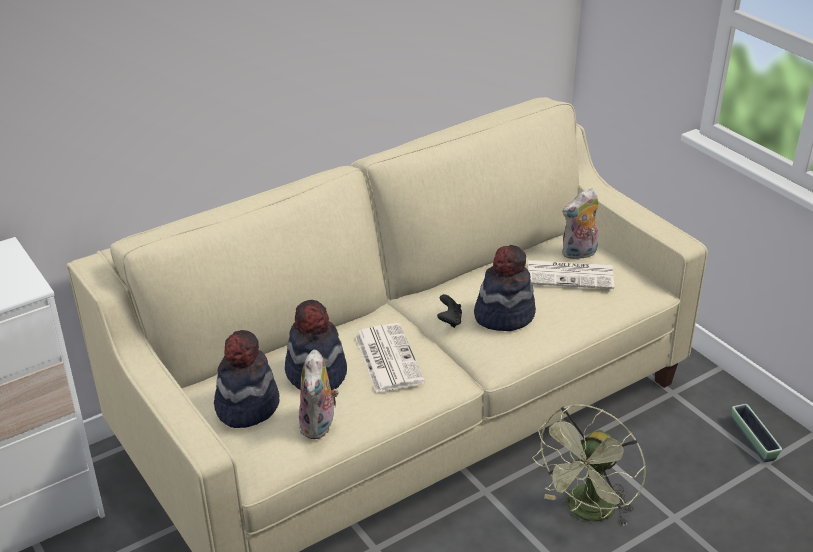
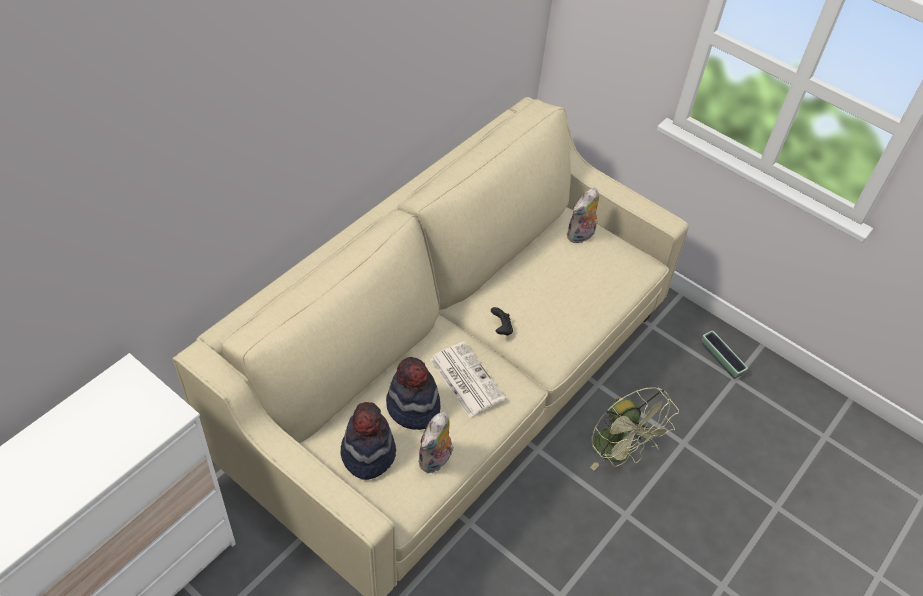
camera: 20 degrees left, 15 degrees up
plush toy [299,350,339,439] -> plush toy turned 45 degrees clockwise [418,412,454,473]
hat [474,245,536,331] -> none
newspaper [528,260,614,289] -> none
green fan [532,404,646,527] -> green fan turned 45 degrees counterclockwise [590,387,679,470]

